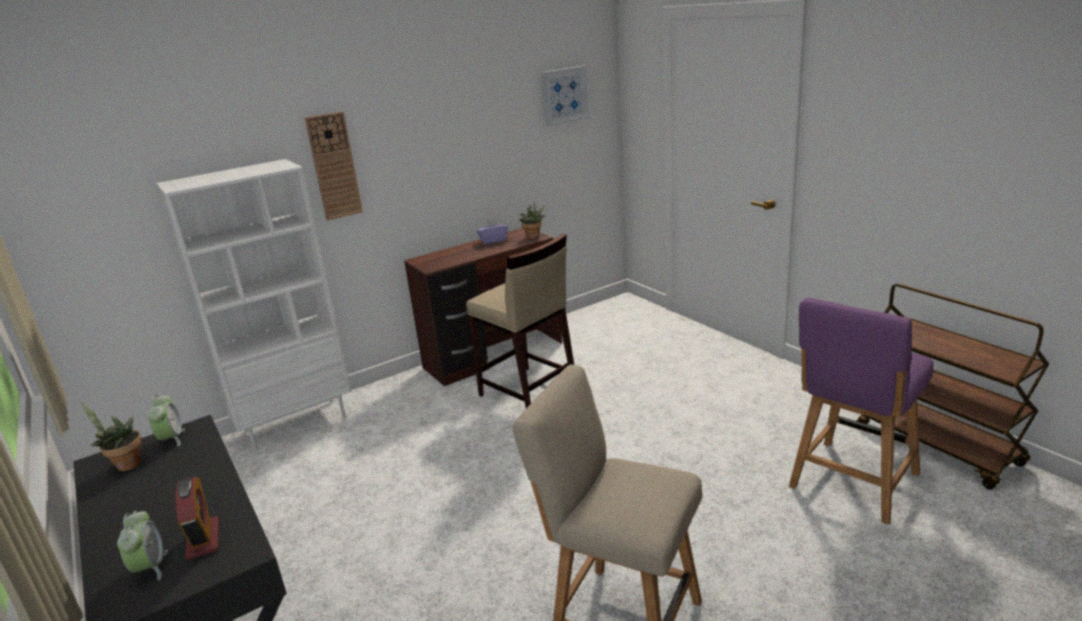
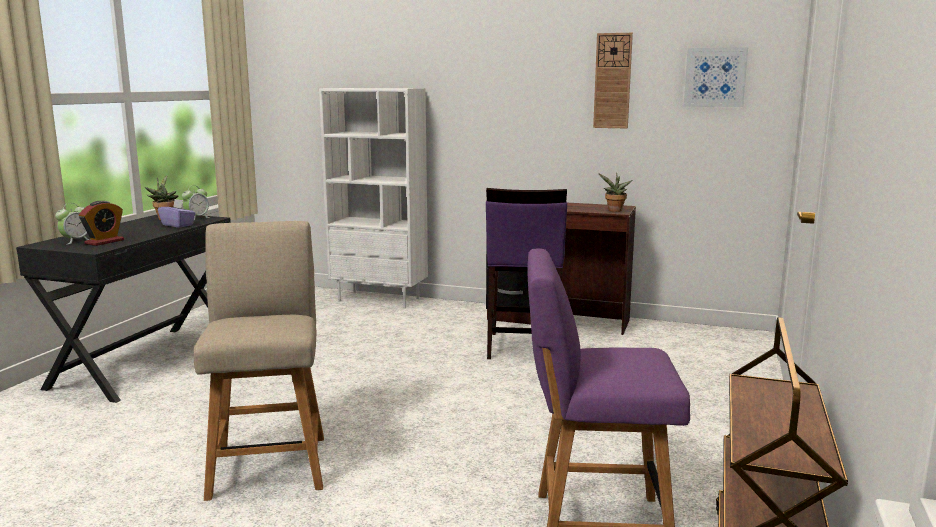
camera: 50 degrees right, 10 degrees down
wall clock [305,111,363,221] -> wall clock moved to [593,33,633,128]
beige stool [466,233,574,408] -> purple stool [486,188,567,359]
purple tissue box [477,218,508,244] -> purple tissue box moved to [158,199,196,228]

